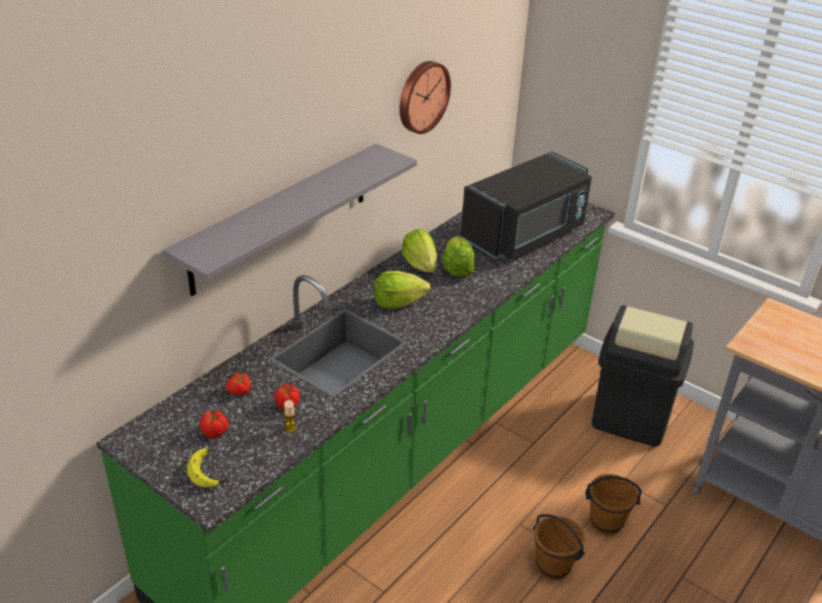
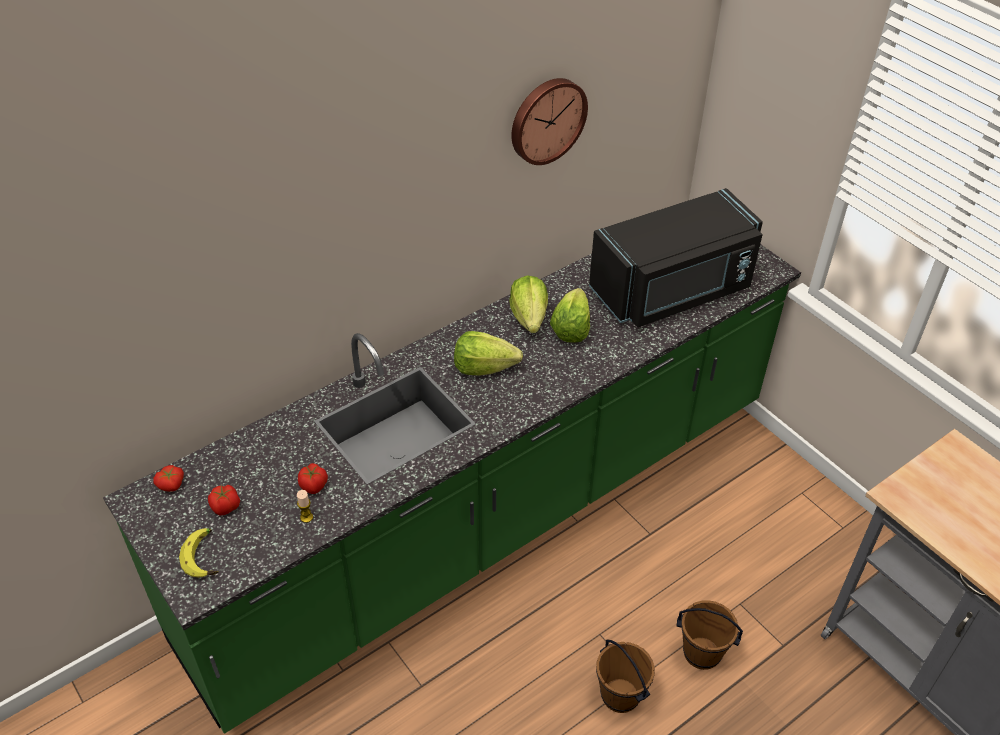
camera: 15 degrees right, 10 degrees up
grey shelf [163,144,417,296] -> none
tomato [226,373,250,395] -> tomato moved to [153,465,184,492]
black trash can [591,305,694,447] -> none

